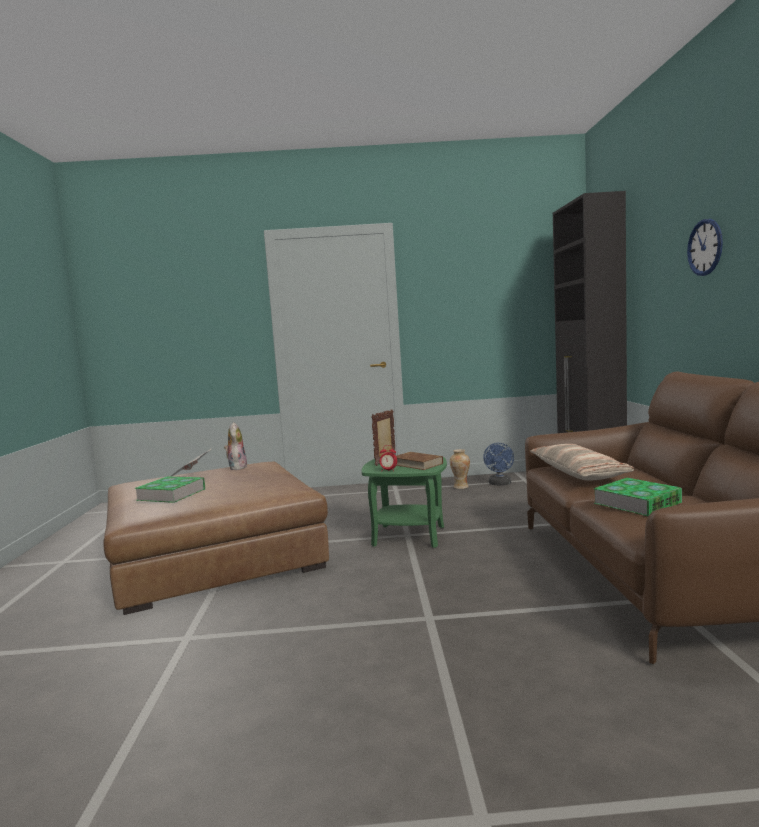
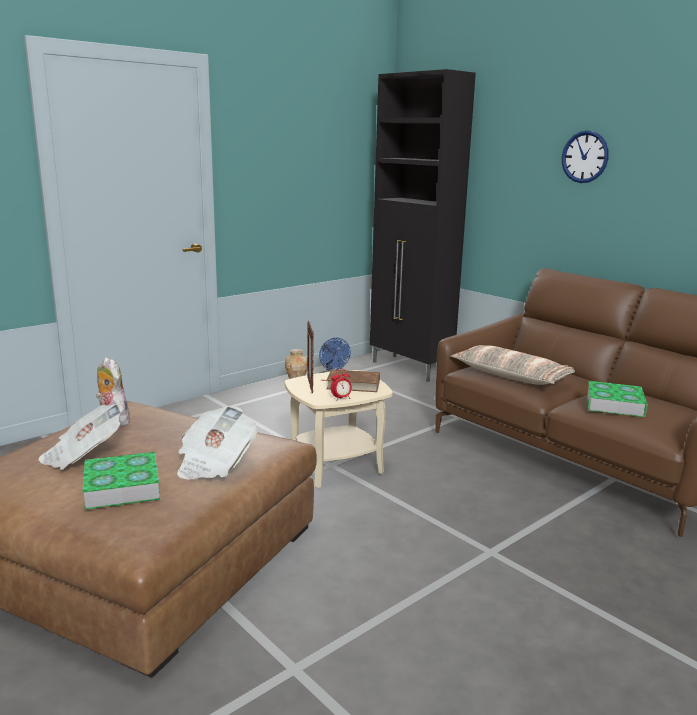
camera: 40 degrees left, 10 degrees up
green side table [362,457,447,548] -> beige side table [285,370,393,488]
none -> newspaper [177,406,257,479]

